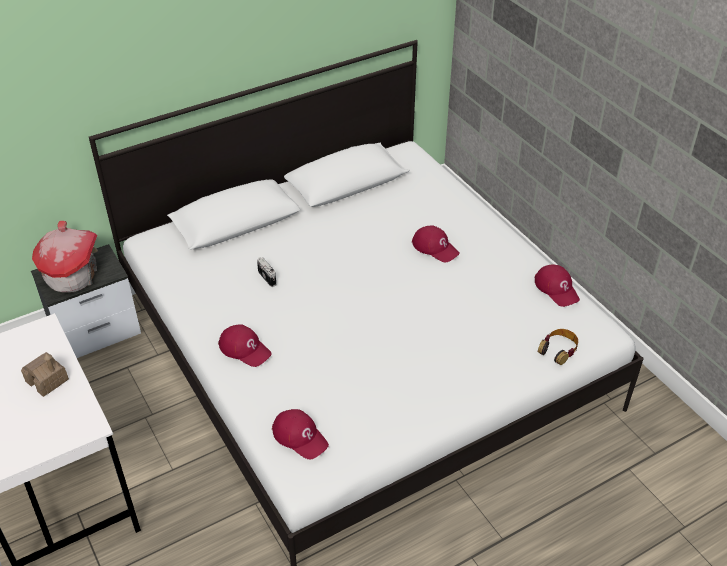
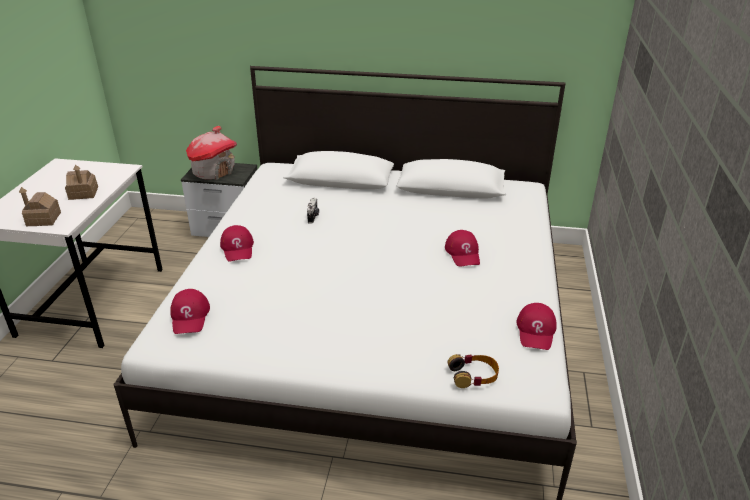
camera: 40 degrees right, 10 degrees down
none -> toy house [19,187,61,226]

